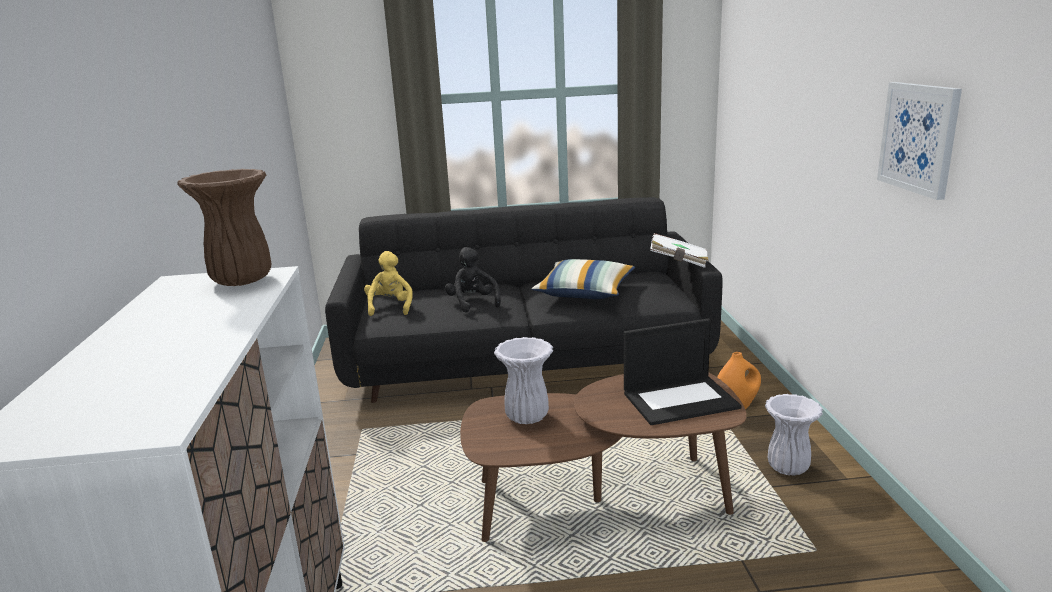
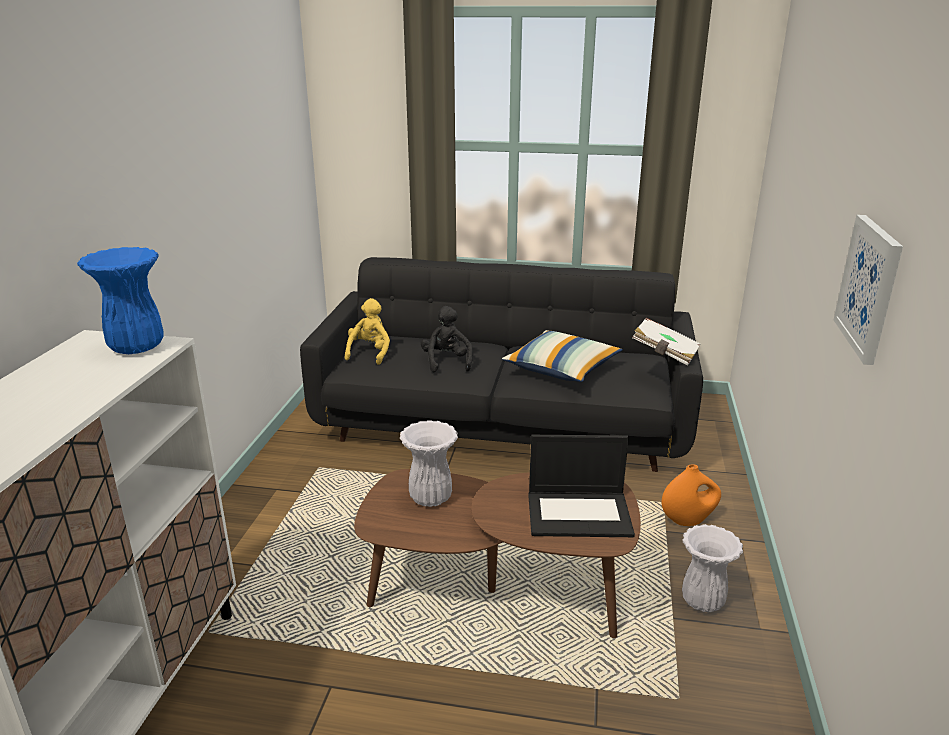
camera: 15 degrees right, 5 degrees up
brown vase [177,169,271,286] -> blue vase [77,247,164,354]

